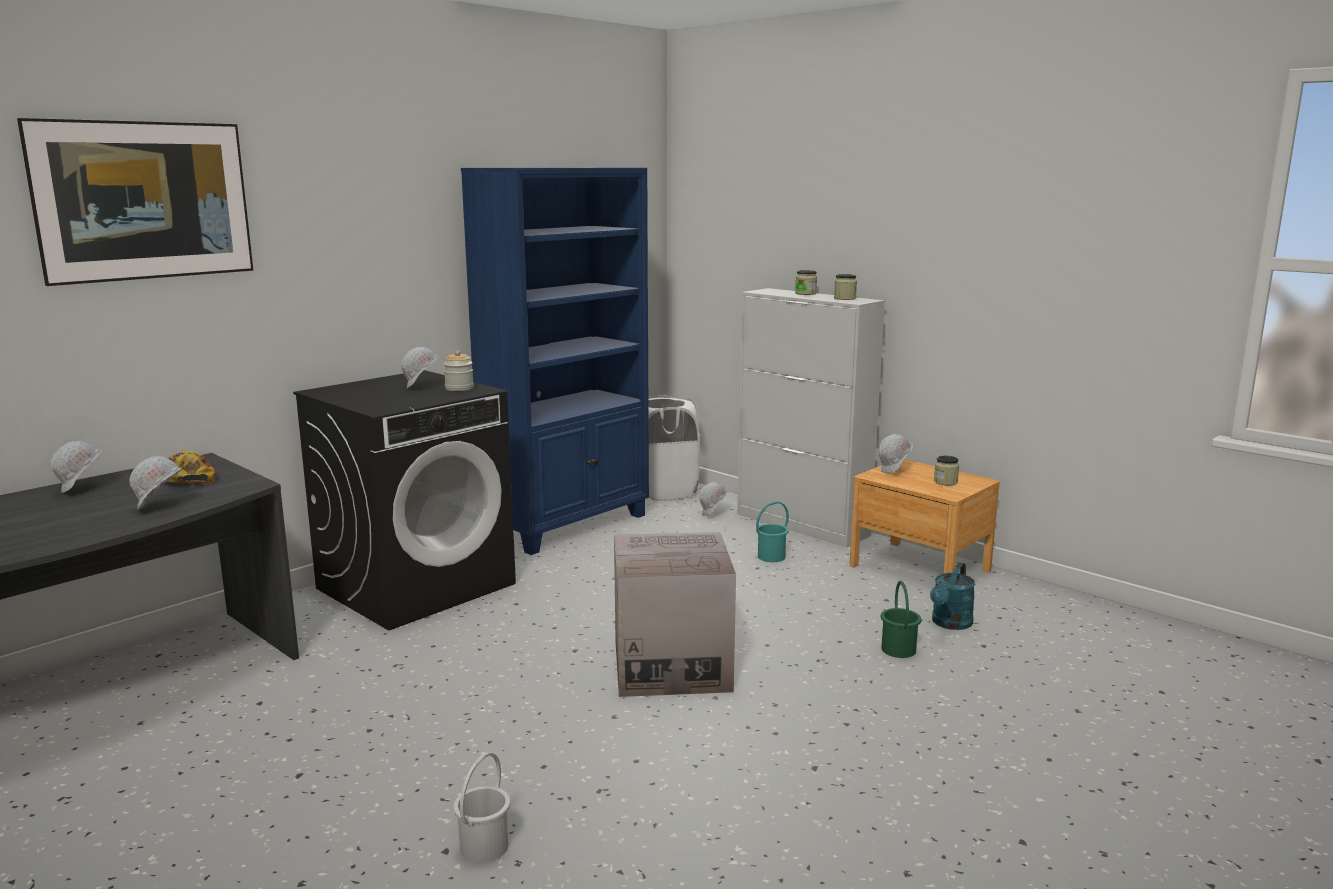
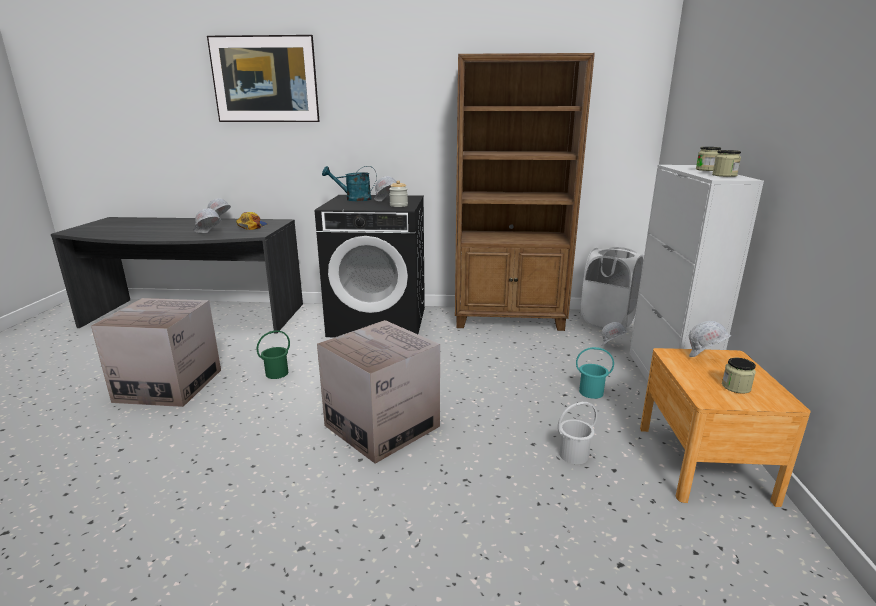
camera: 50 degrees right, 5 degrees up
white bucket [453,752,510,863] -> white bucket moved to [558,402,597,464]
blue bookcase [461,168,649,555] -> brown bookcase [455,53,595,331]
green bucket [881,581,921,658] -> green bucket moved to [257,330,290,379]
turquoise watering can [930,562,975,630] -> turquoise watering can moved to [322,166,377,201]
none -> cardboard box [91,298,221,407]

